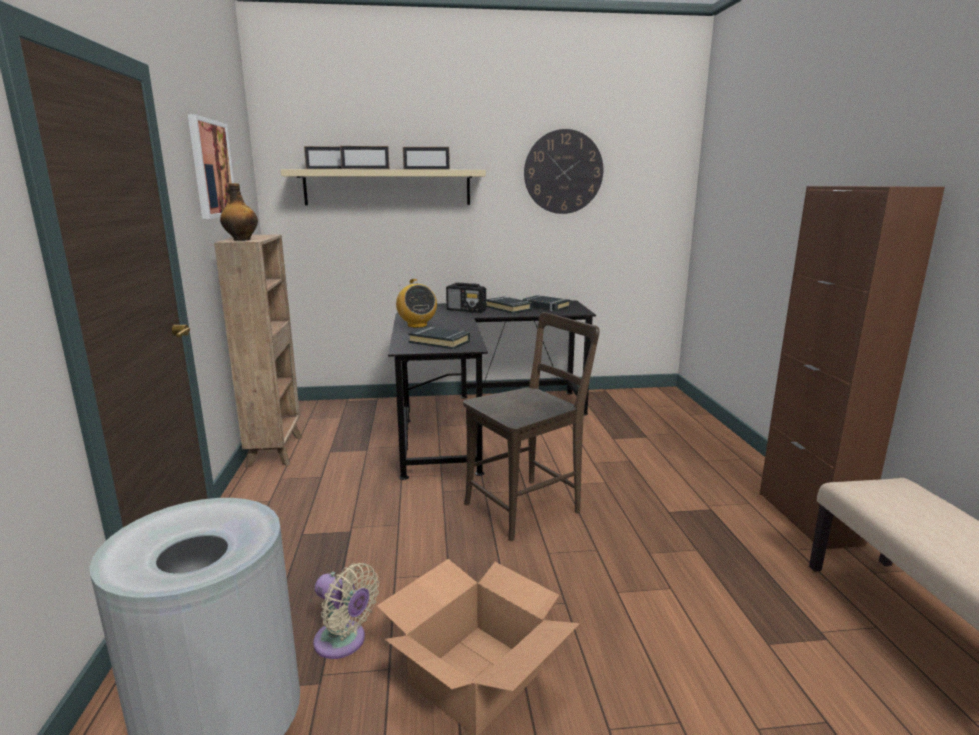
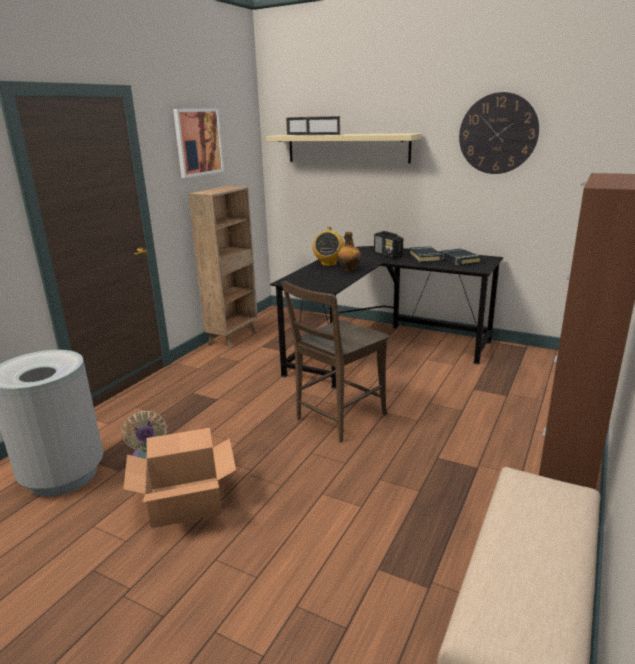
camera: 35 degrees right, 5 degrees up
bottle [220,183,258,241] -> bottle moved to [337,232,362,272]
picture frame [403,147,450,170] -> none
black book [408,327,470,349] -> none
brown chair [463,312,600,541] -> brown chair turned 135 degrees clockwise [282,281,389,442]

